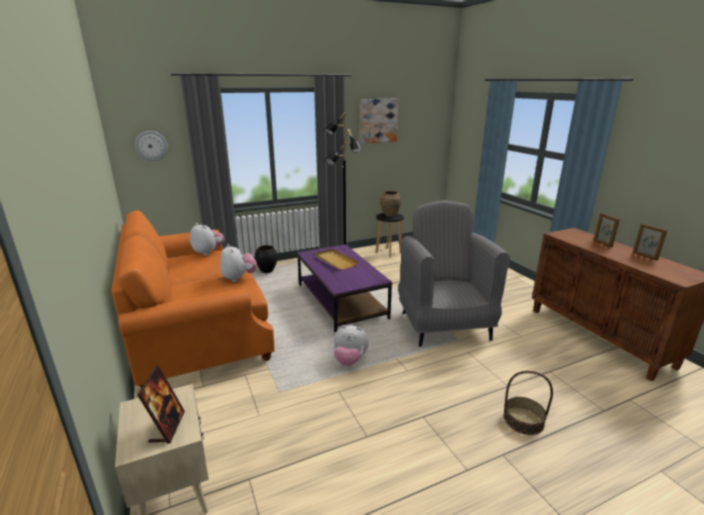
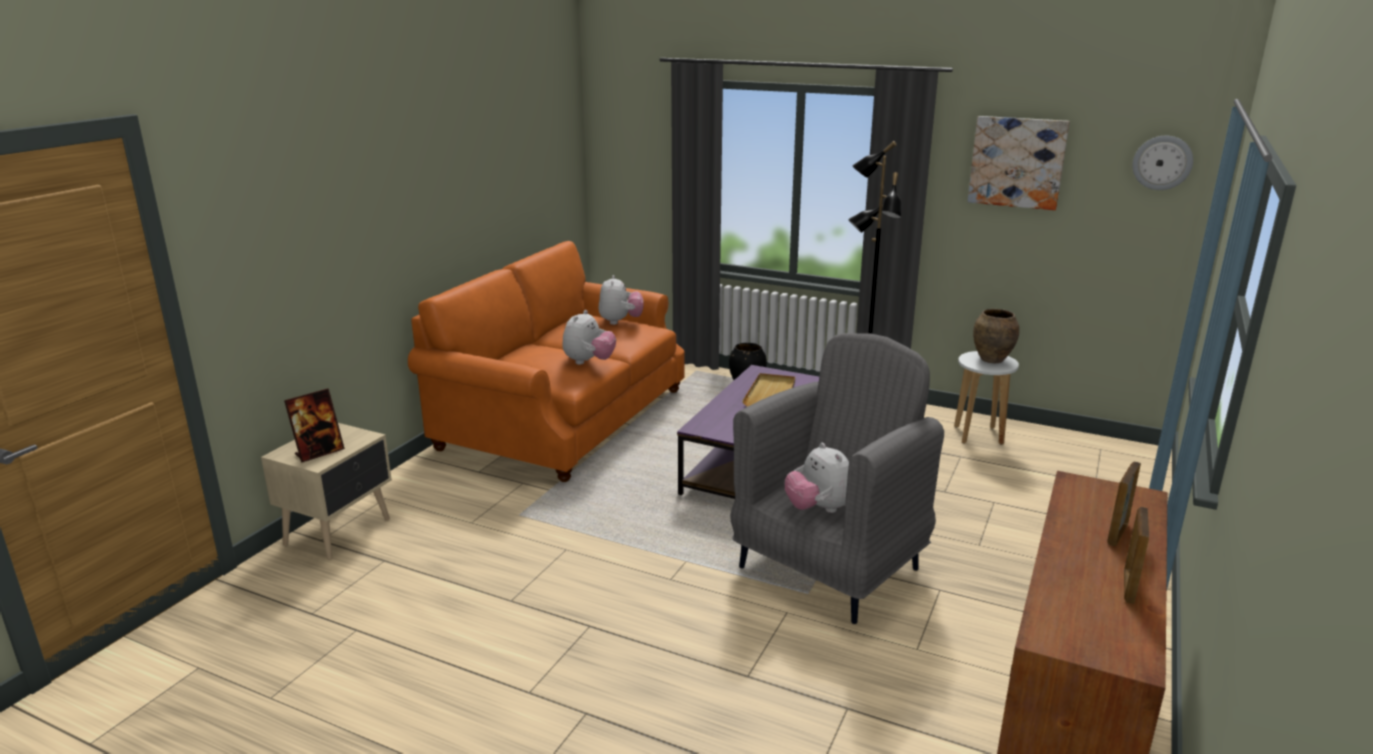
camera: 50 degrees right, 0 degrees up
wall clock [135,131,168,161] -> wall clock moved to [1132,136,1193,190]
plush toy [333,325,369,366] -> plush toy moved to [785,443,849,513]
black stool [376,213,404,258] -> white stool [954,351,1019,445]
basket [503,371,553,435] -> none

